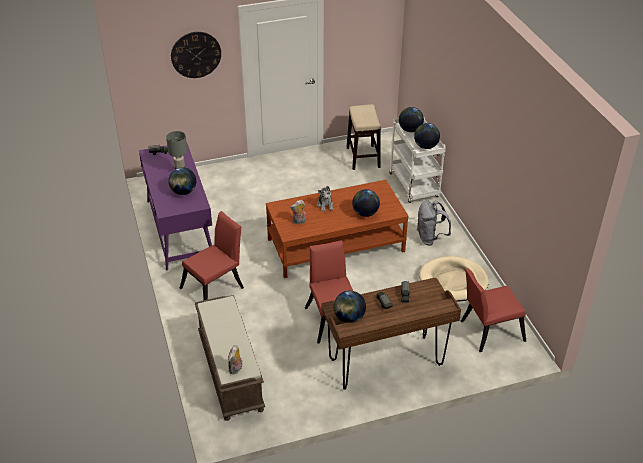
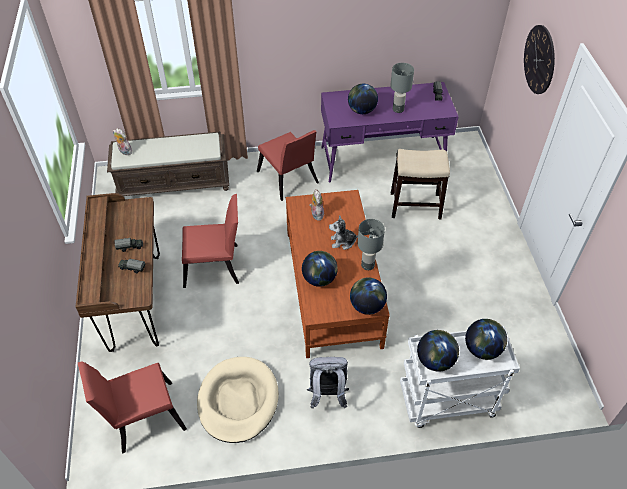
camera: 100 degrees right, 10 degrees up
globe [334,291,366,323] -> globe moved to [350,277,387,315]
stool [347,104,381,170] -> stool moved to [391,149,450,219]
red chair [461,269,526,352] -> red chair turned 105 degrees counterclockwise [78,362,187,454]
none -> grey table lamp [358,219,385,270]

